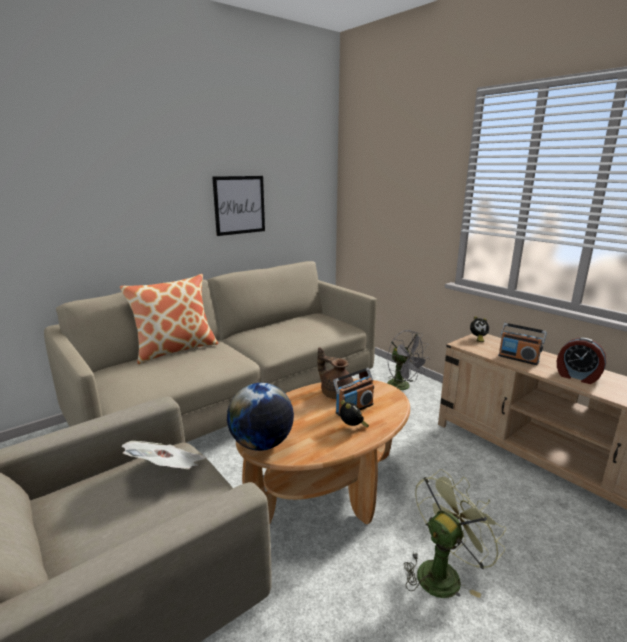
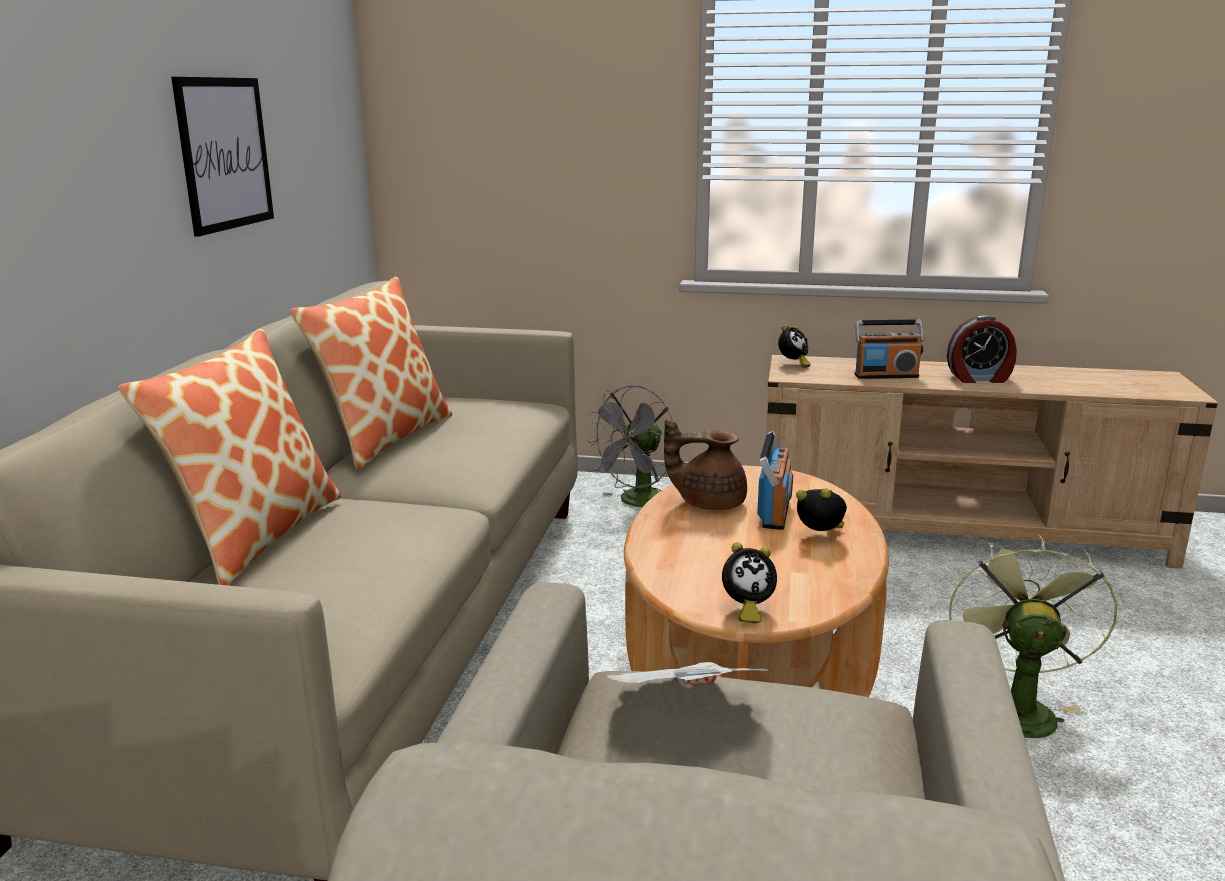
camera: 40 degrees left, 0 degrees up
globe [227,383,294,451] -> alarm clock [722,542,777,623]
grey fan [387,330,429,390] -> grey fan turned 120 degrees clockwise [585,385,673,507]
none -> pillow [290,276,452,470]

